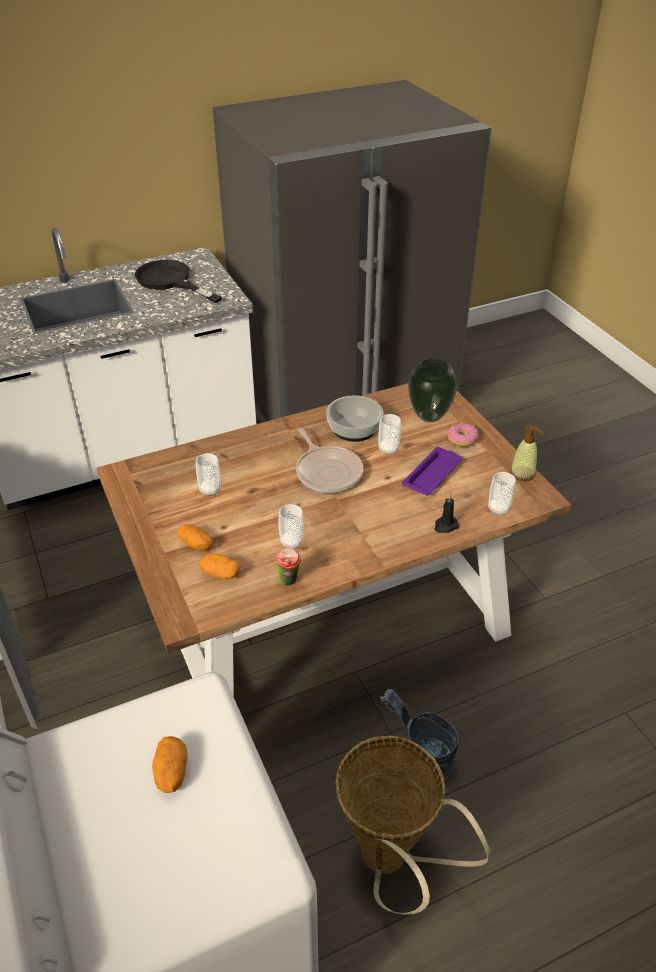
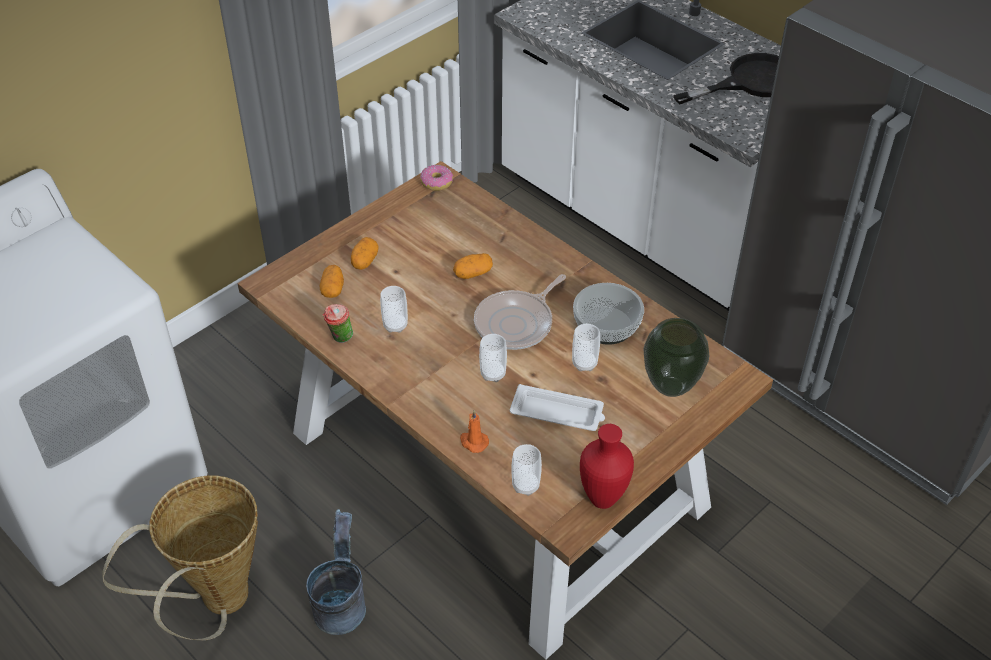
camera: 70 degrees right, 5 degrees up
black frying pan [135,260,222,303] -> black frying pan turned 45 degrees clockwise [673,53,779,104]
potato [152,736,187,793] -> potato moved to [453,253,493,279]
cup [196,453,221,496] -> cup moved to [479,334,507,382]
purple tray [402,447,463,496] -> white tray [510,384,605,431]
black candle [434,494,459,533] -> orange candle [460,410,489,453]
donut [448,423,479,447] -> donut moved to [420,165,453,191]
soap dispenser [510,424,544,481] -> red vase [580,424,634,509]

